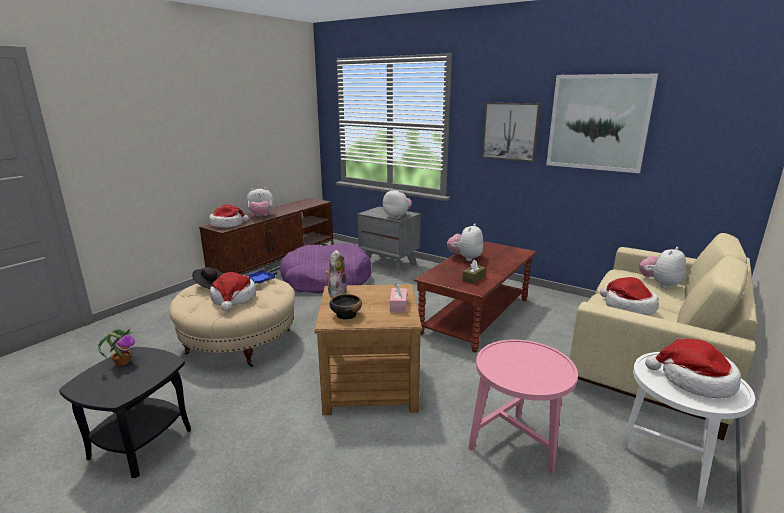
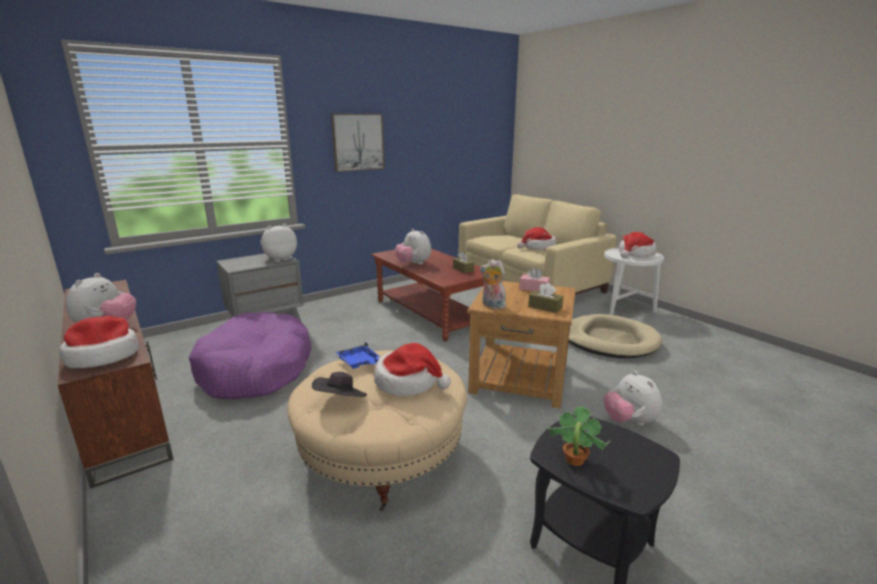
camera: 70 degrees left, 0 degrees up
bowl [330,294,362,320] -> brown tissue box [528,283,563,313]
pink side table [468,340,578,474] -> beige dog bed [569,314,662,358]
picture [546,74,658,173] -> none
plush toy [639,247,686,288] -> plush toy moved to [604,371,663,426]

